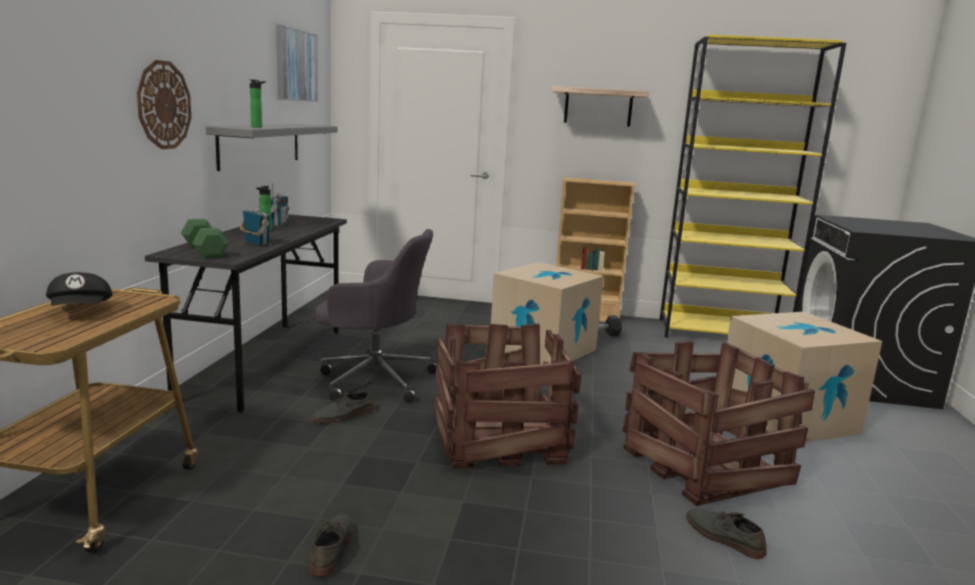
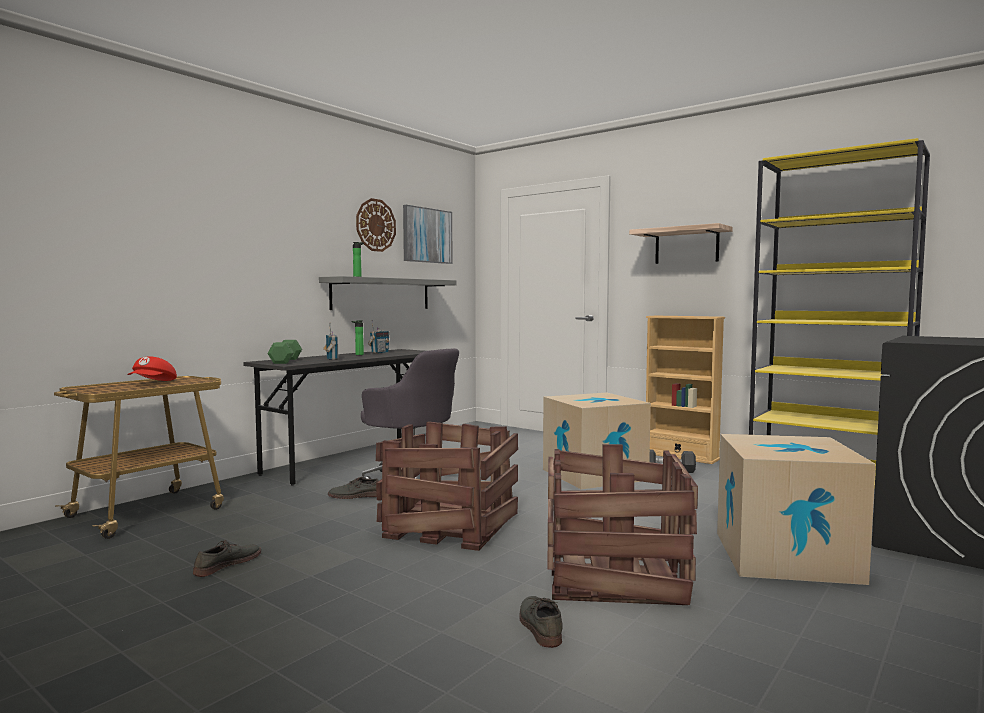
camera: 30 degrees right, 10 degrees down
black cap [46,272,113,306] -> red cap [127,356,177,381]
wall clock [137,60,191,149] -> wall clock moved to [356,198,396,252]

